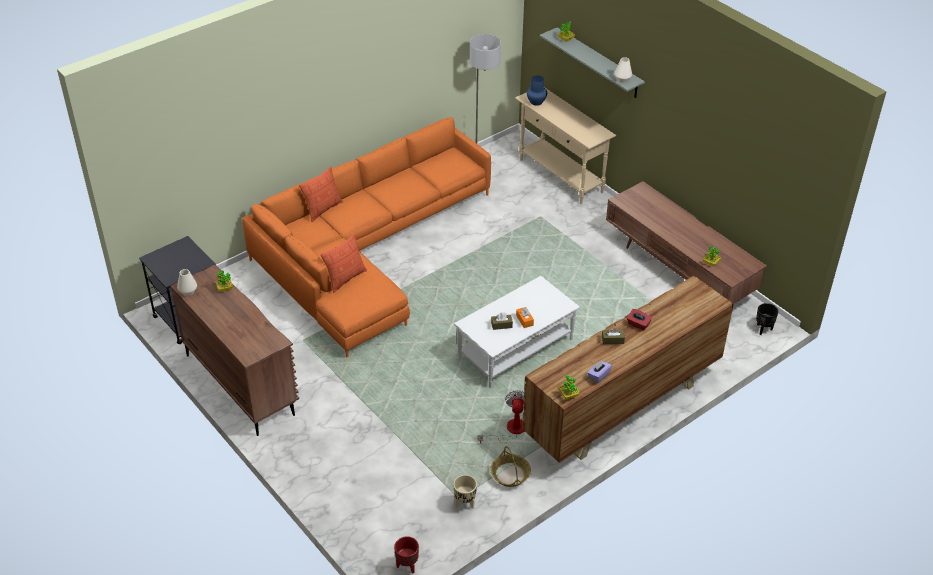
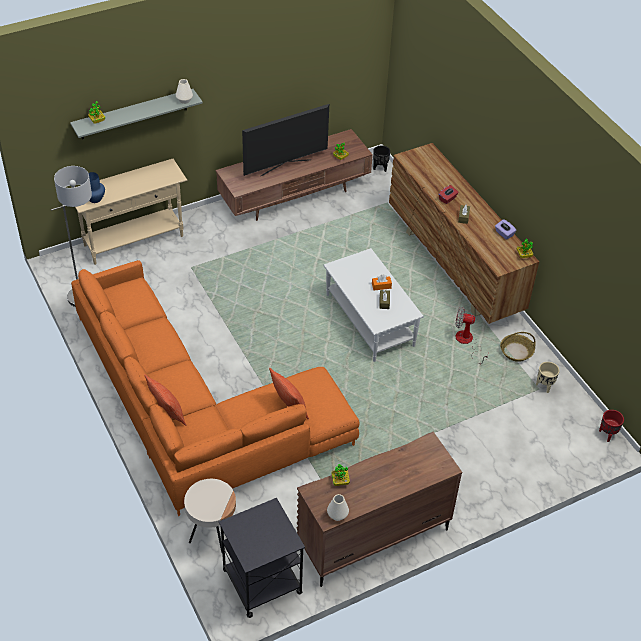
camera: 80 degrees left, 5 degrees up
none -> beige side table [184,479,236,553]
none -> television [242,104,329,176]

